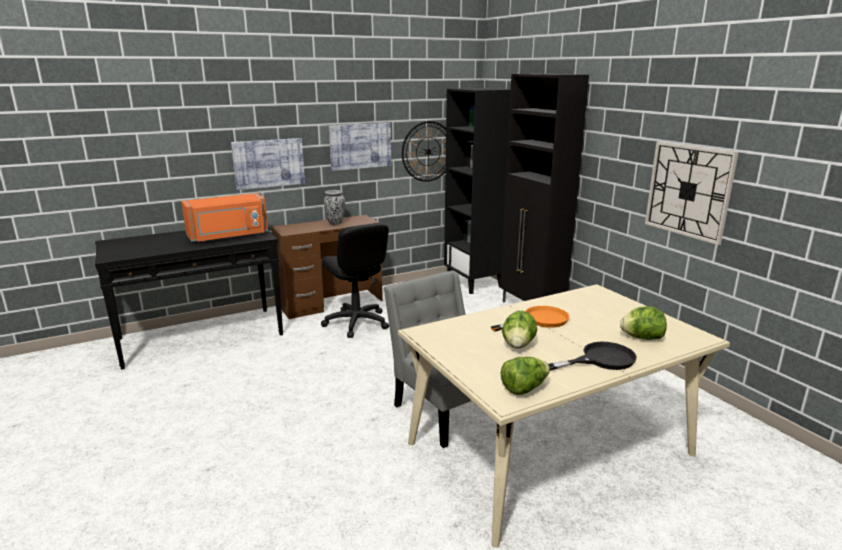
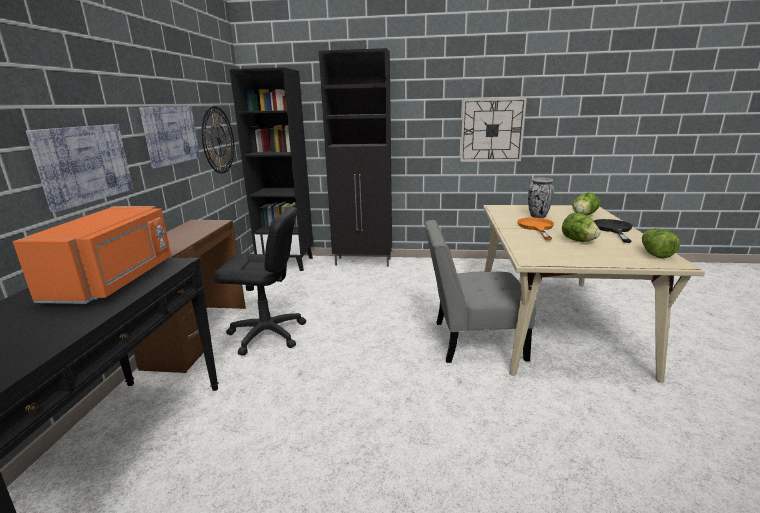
camera: 55 degrees left, 0 degrees up
vase [324,190,345,225] -> vase moved to [528,178,554,218]

